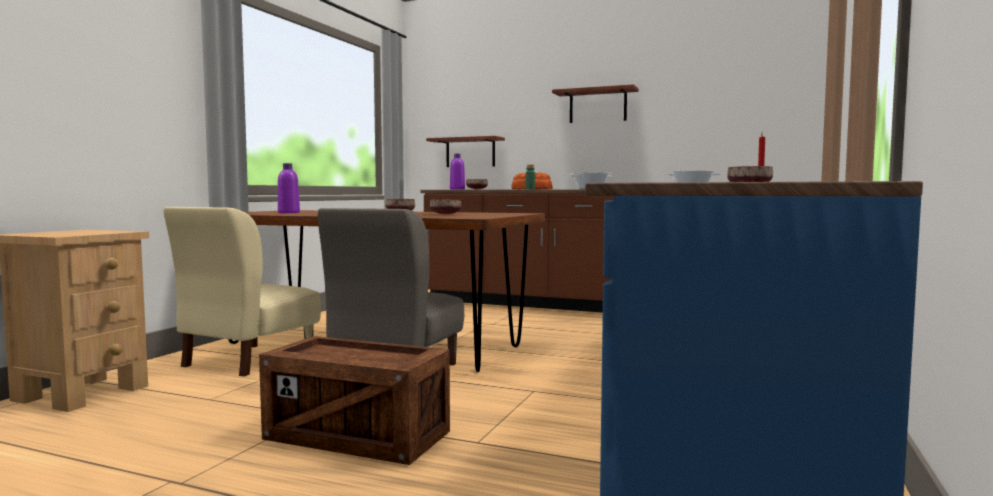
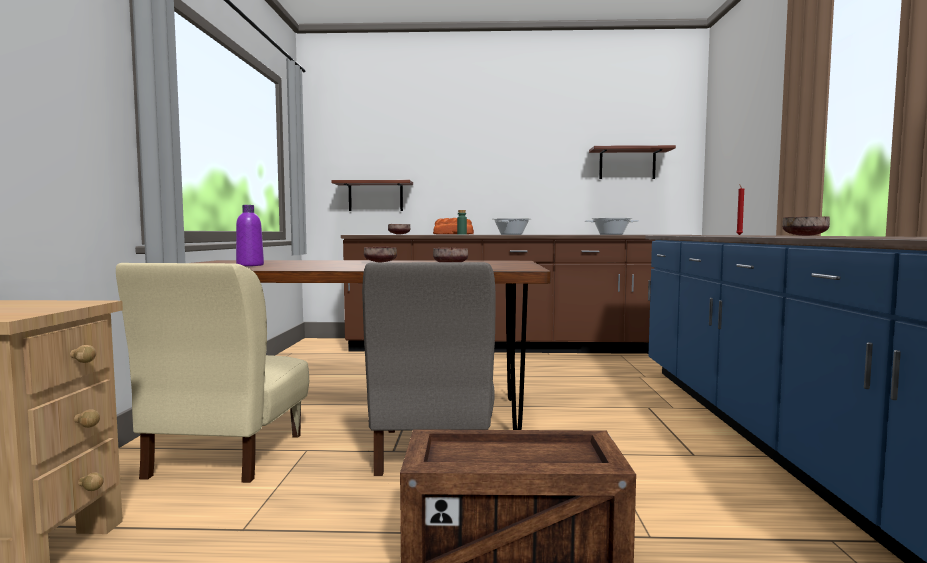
camera: 20 degrees left, 0 degrees up
purple bottle [450,153,465,189] -> none
shelf [552,84,639,123] -> shelf moved to [589,145,676,179]

